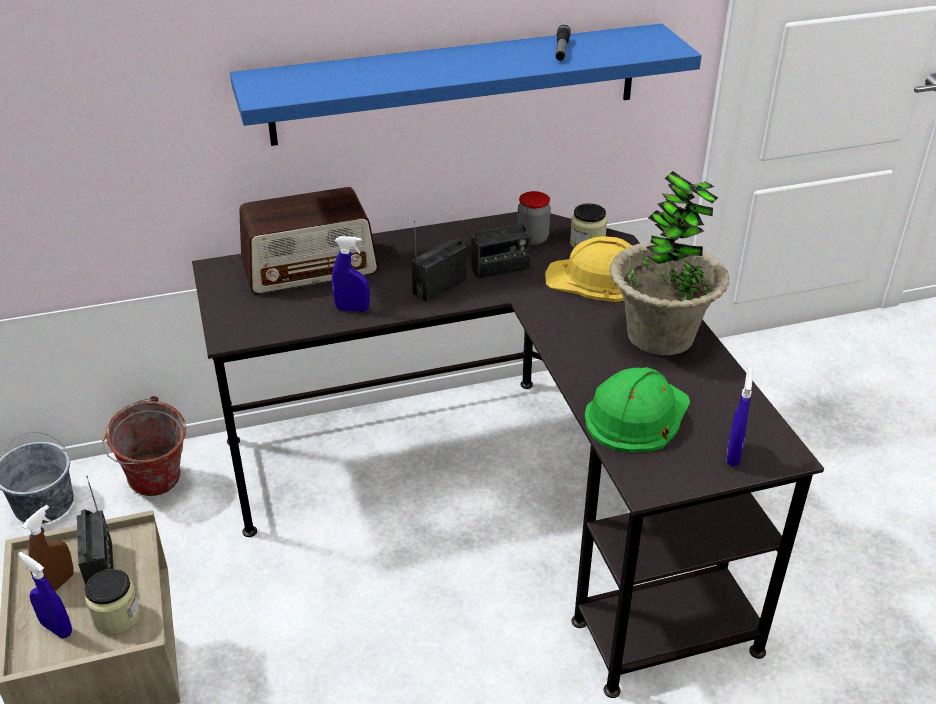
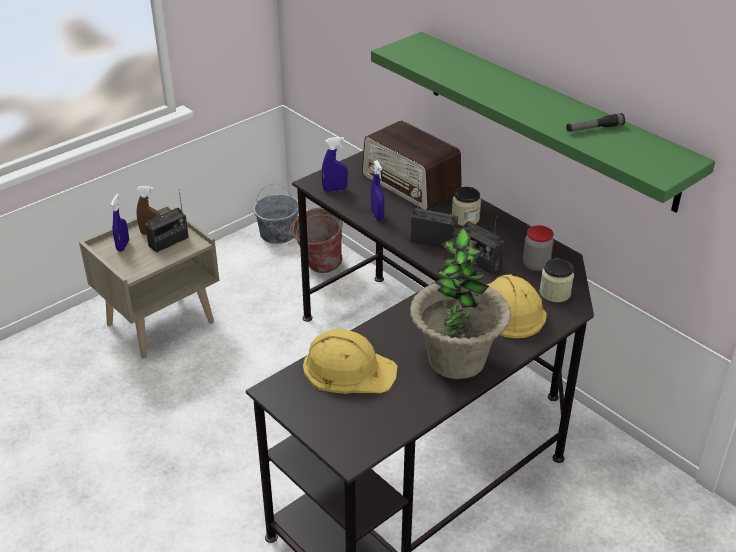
camera: 65 degrees right, 0 degrees up
jar [85,569,141,635] -> jar moved to [452,187,481,226]
blue shelf [230,23,702,146] -> green shelf [371,32,715,213]
green hard hat [585,367,690,453] -> yellow hard hat [303,329,398,394]
blue spray bottle [727,367,753,466] -> blue spray bottle moved to [321,137,348,192]

